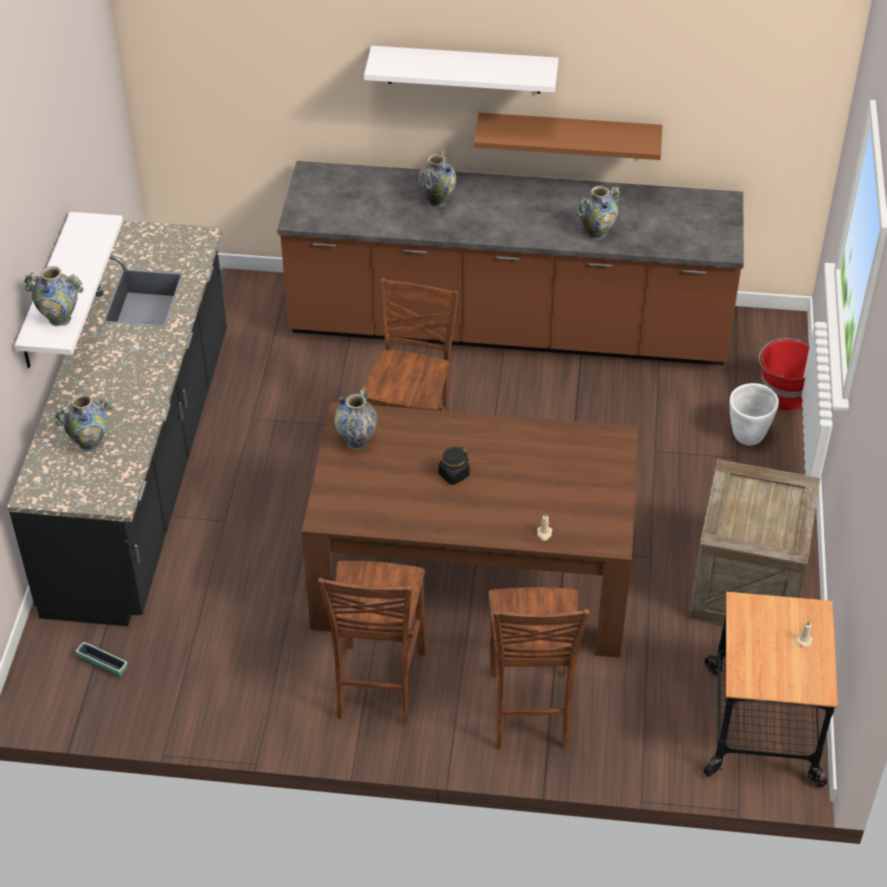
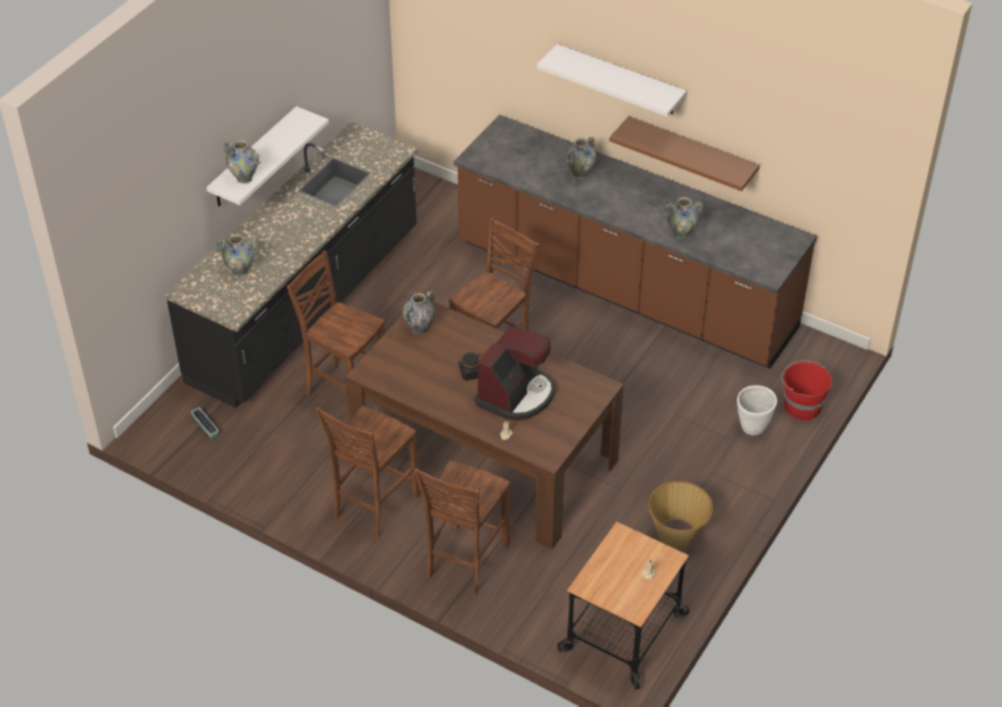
camera: 25 degrees right, 0 degrees up
crate [688,459,820,626] -> basket [649,481,713,549]
none -> brown chair [287,250,385,396]
none -> coffee machine [475,327,555,421]

